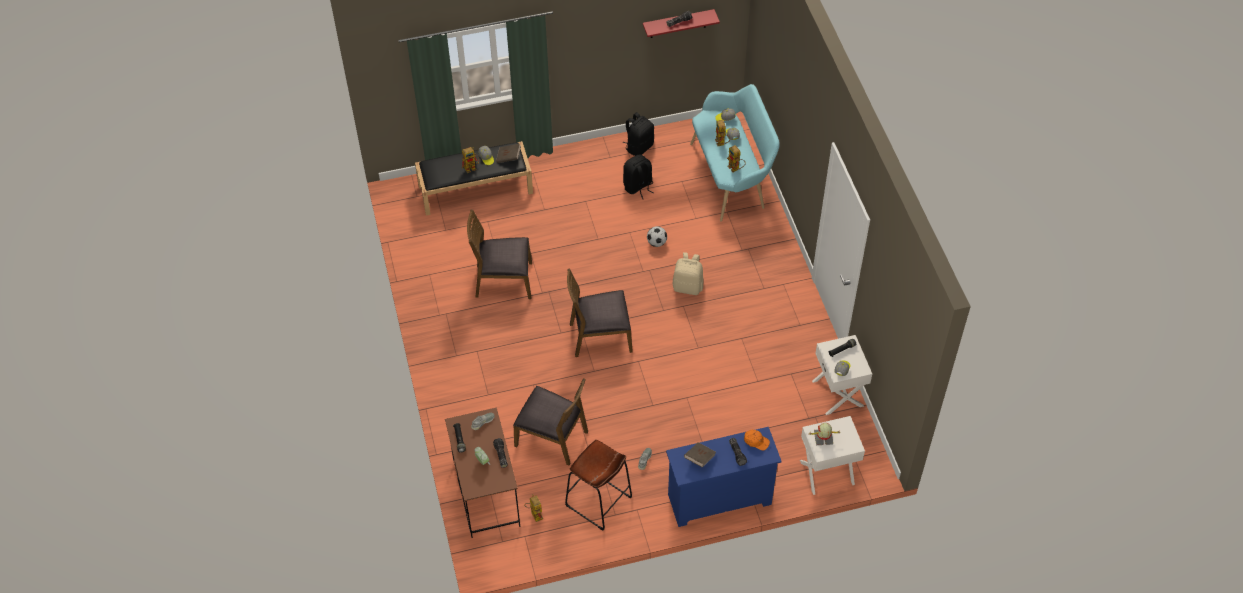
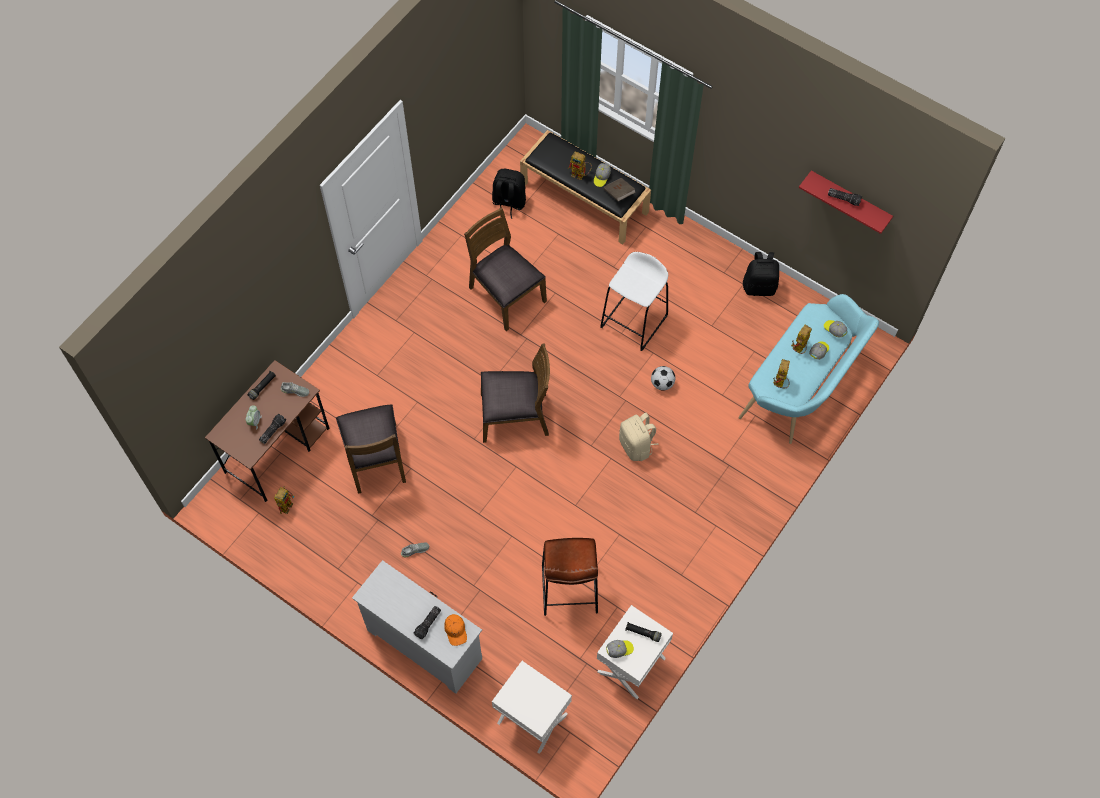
camera: 50 degrees right, 10 degrees up
brown stool [565,440,632,531] -> brown stool moved to [542,538,598,616]
brown chair [567,268,633,357] -> brown chair turned 135 degrees clockwise [481,343,550,443]
black backpack [623,154,654,199] -> black backpack moved to [492,169,526,219]
blue dresser [666,427,782,527] -> white dresser [352,560,482,694]
brown book [684,442,716,467] -> none
toy robot [809,423,841,445] -> none
none -> white stool [600,252,668,351]

